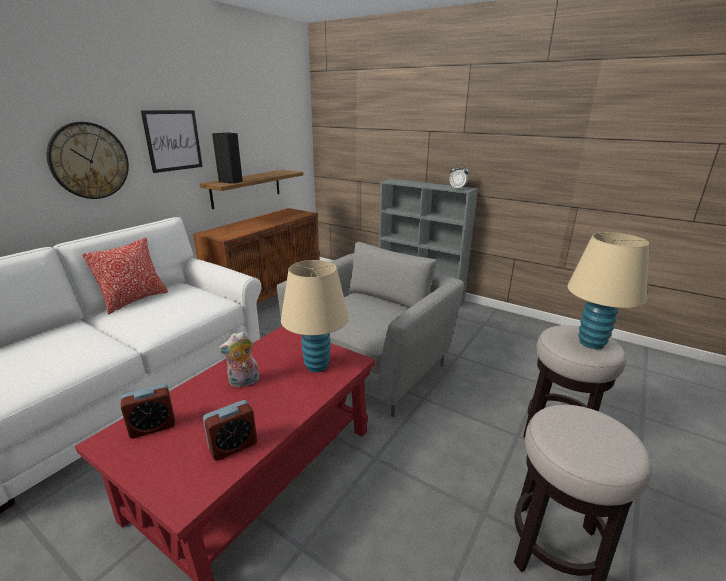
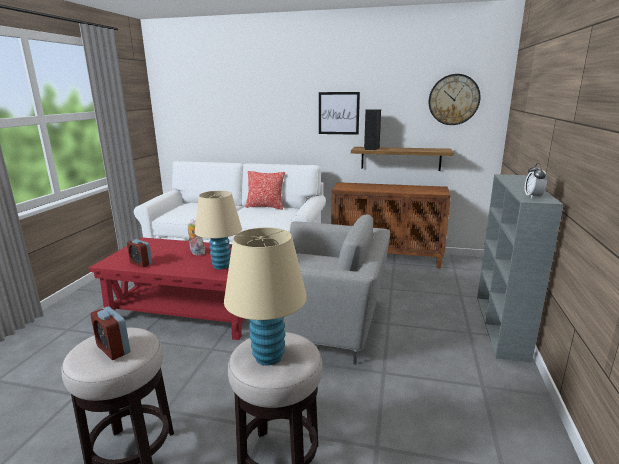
camera: 70 degrees right, 5 degrees down
wall clock [47,122,129,199] -> wall clock moved to [429,74,480,125]
alarm clock [121,384,175,438] -> alarm clock moved to [90,307,131,360]

